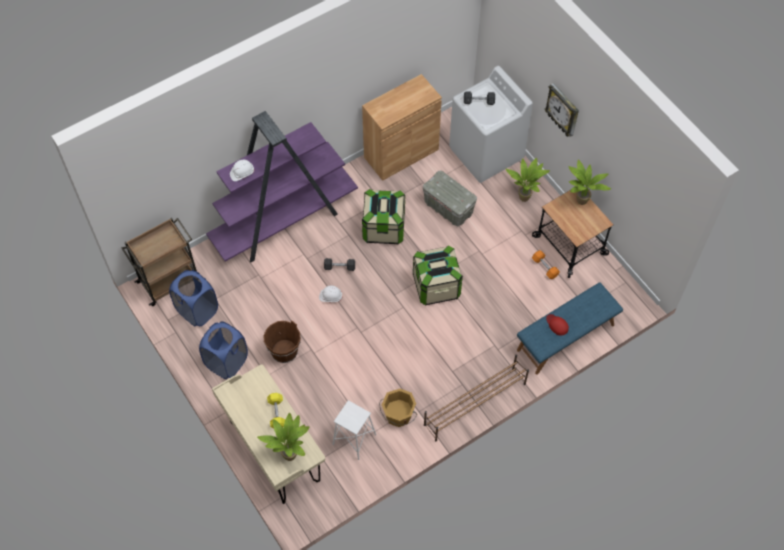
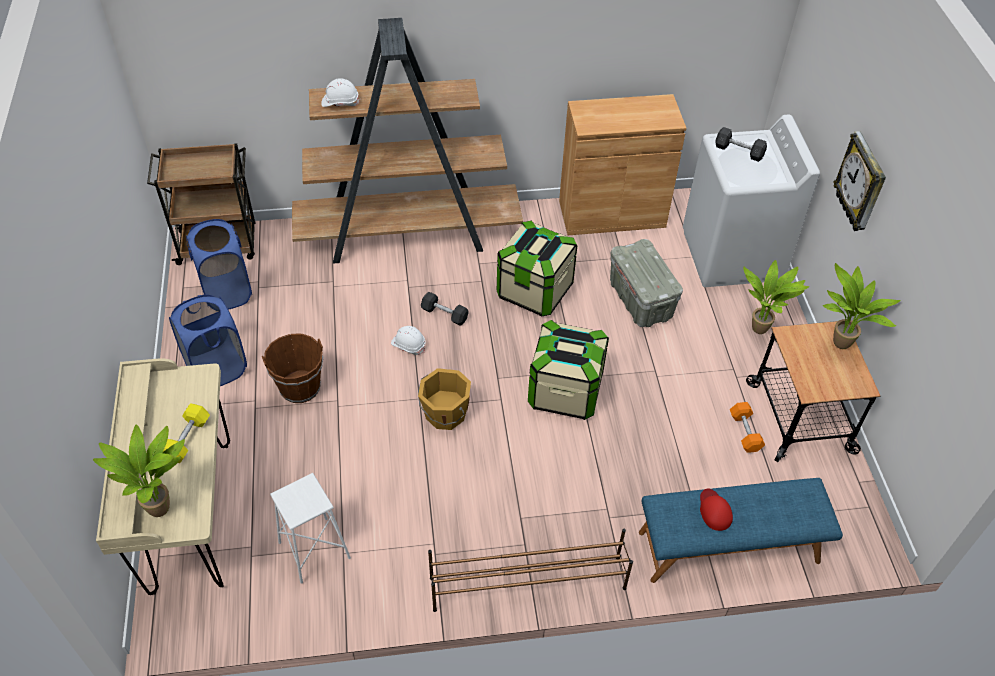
camera: 25 degrees right, 10 degrees down
purple bookcase [206,111,358,262] -> brown bookcase [292,18,523,264]
orange bucket [379,389,417,427] -> orange bucket moved to [418,368,471,430]

